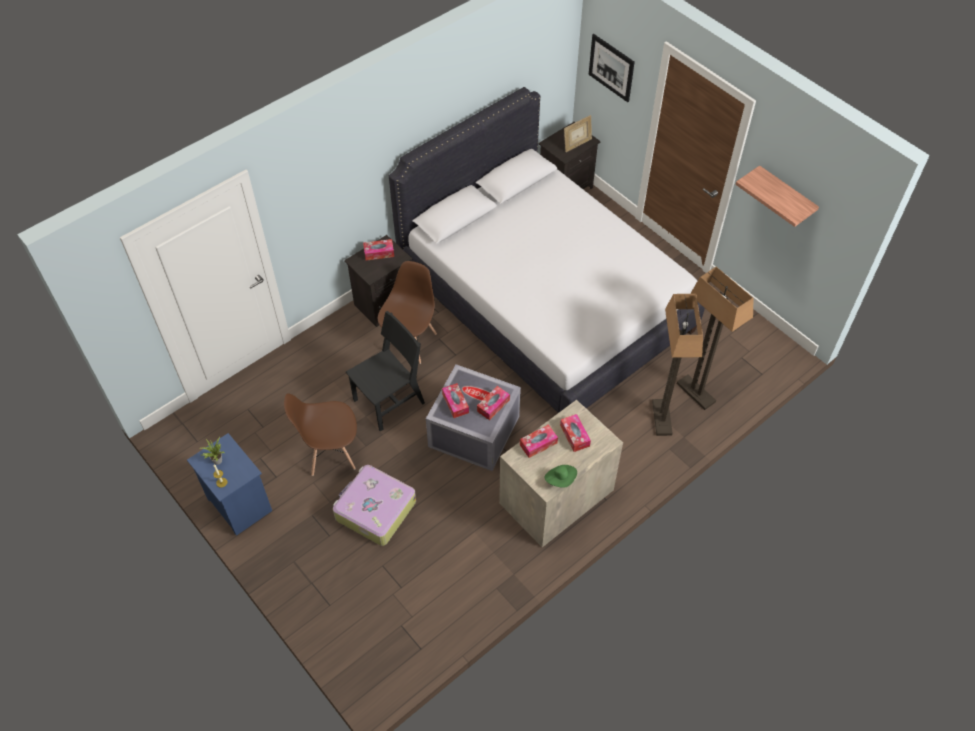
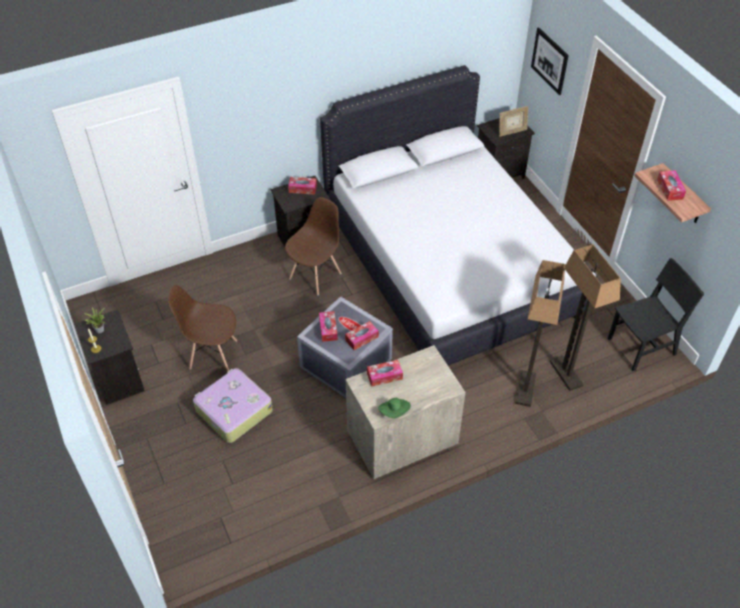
camera: 15 degrees right, 5 degrees down
blue nightstand [187,433,272,536] -> black nightstand [75,309,145,405]
black chair [346,311,425,432] -> black chair moved to [608,258,704,371]
tissue box [560,414,591,452] -> tissue box moved to [657,170,686,201]

